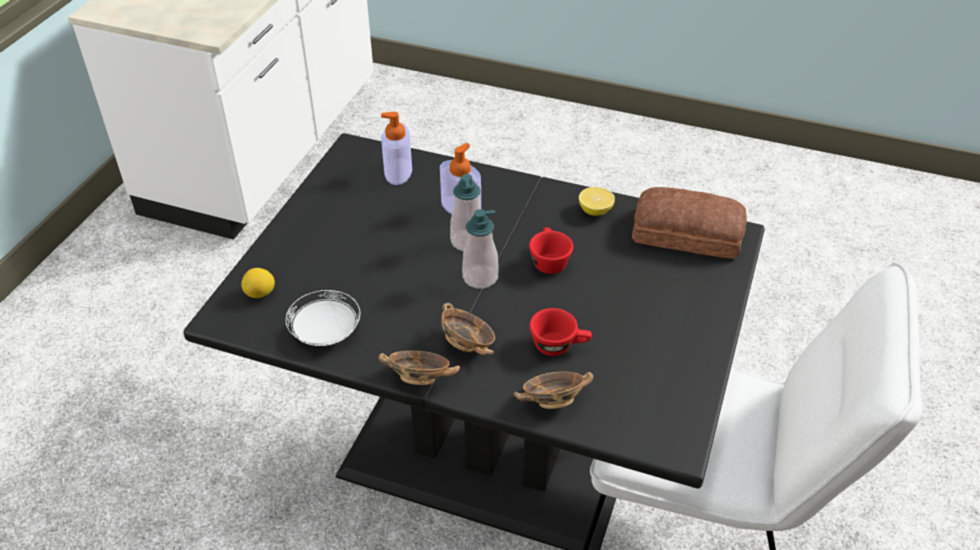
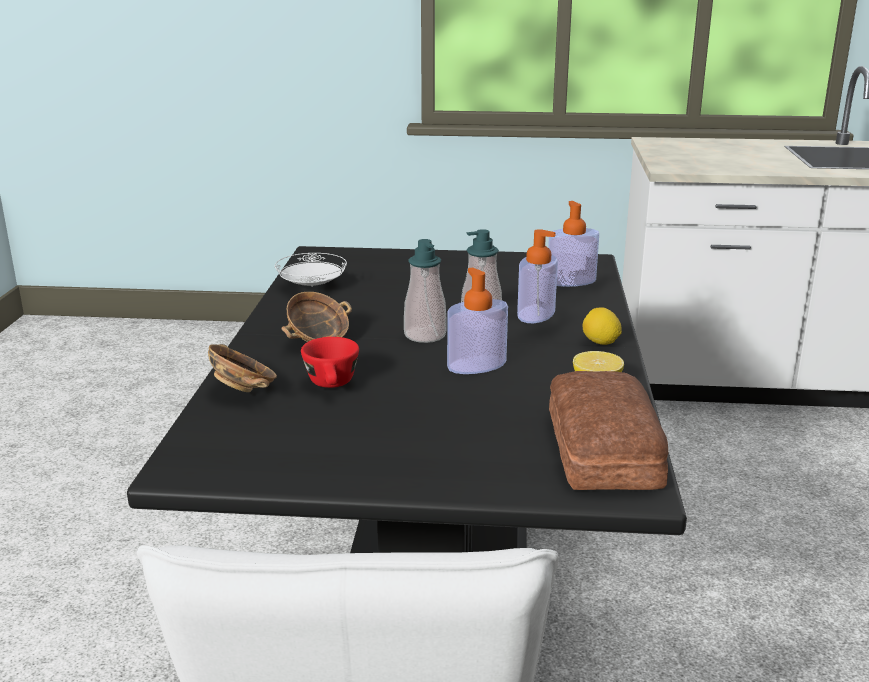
camera: 75 degrees right, 20 degrees down
lemon [241,268,275,298] -> lemon moved to [583,307,622,345]
bowl [379,351,460,385] -> none
red cup [529,228,573,274] -> soap dispenser [447,268,508,374]

